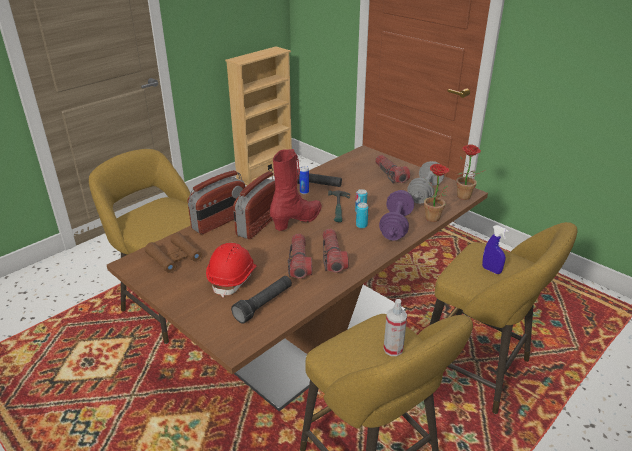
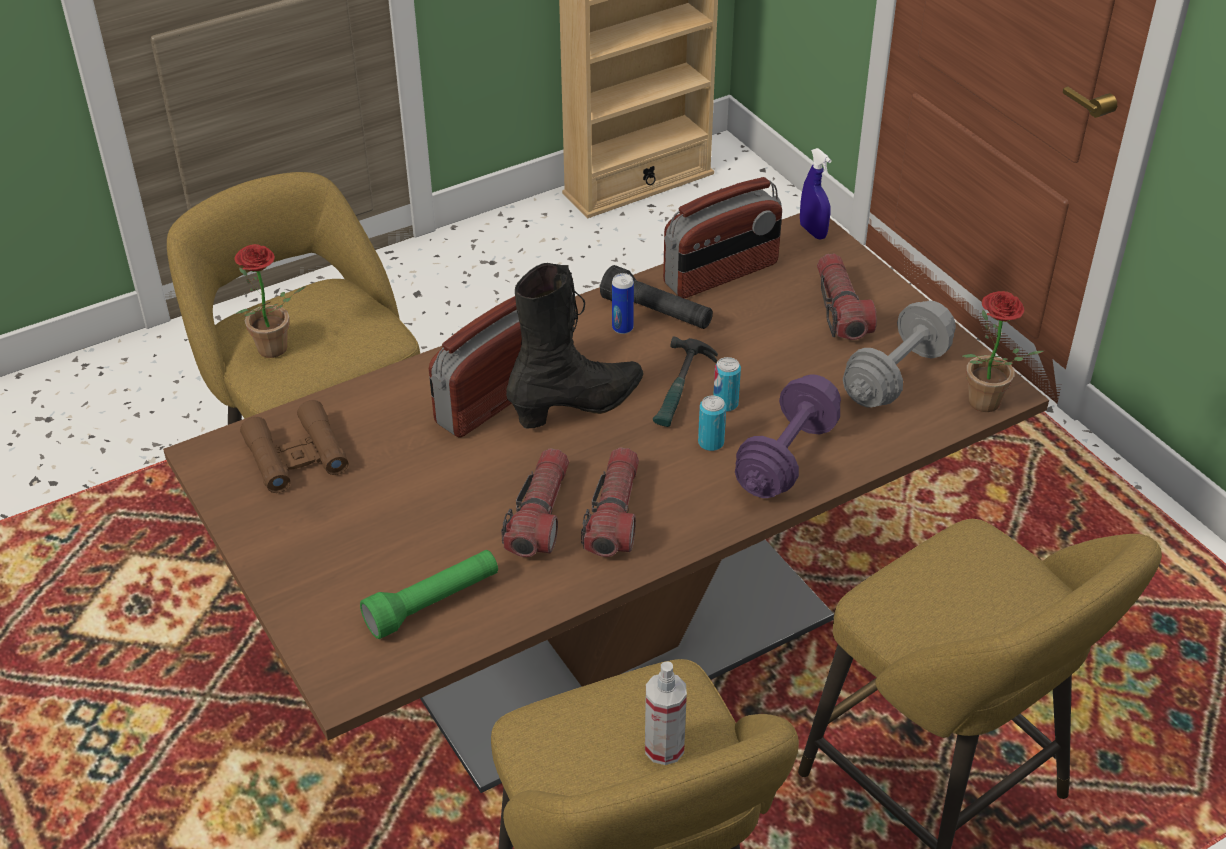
camera: 15 degrees right, 10 degrees up
radio [187,170,245,235] -> radio moved to [663,177,782,298]
red hard hat [206,243,257,298] -> none
black flashlight [231,276,292,324] -> green flashlight [360,550,498,639]
red boot [270,149,322,231] -> black boot [506,263,644,428]
potted plant [424,164,450,222] -> potted plant moved to [235,244,306,358]
blue spray bottle [482,225,509,274] -> blue spray bottle moved to [800,148,832,240]

